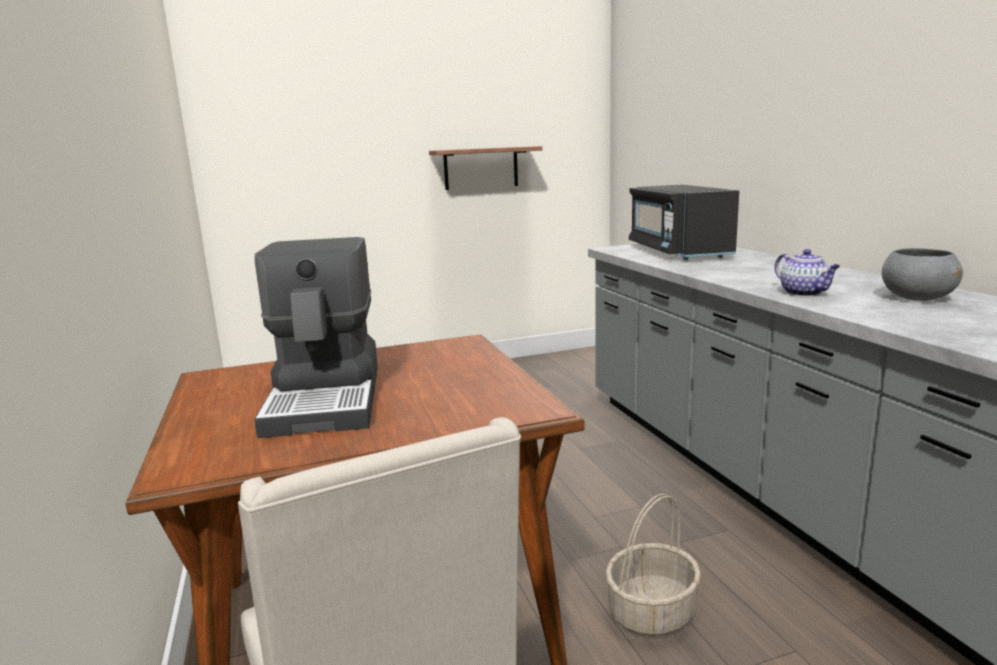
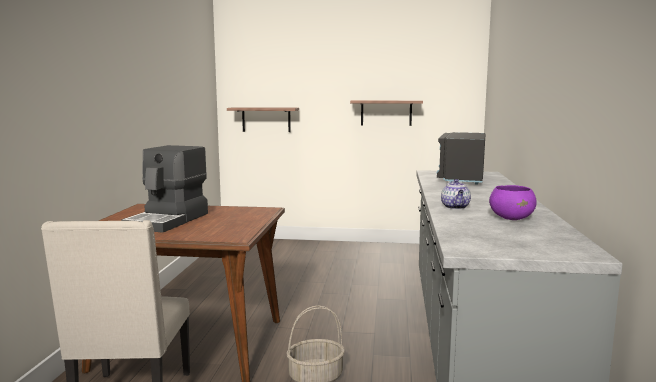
camera: 25 degrees right, 5 degrees down
grey bowl [882,248,963,301] -> purple bowl [489,185,537,220]
none -> shelf [227,107,299,132]

